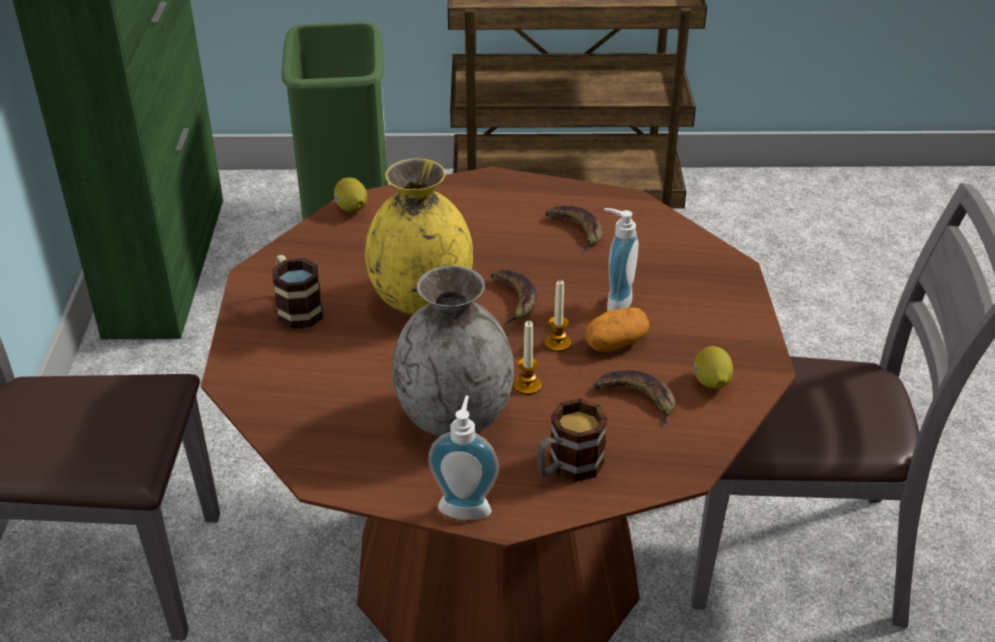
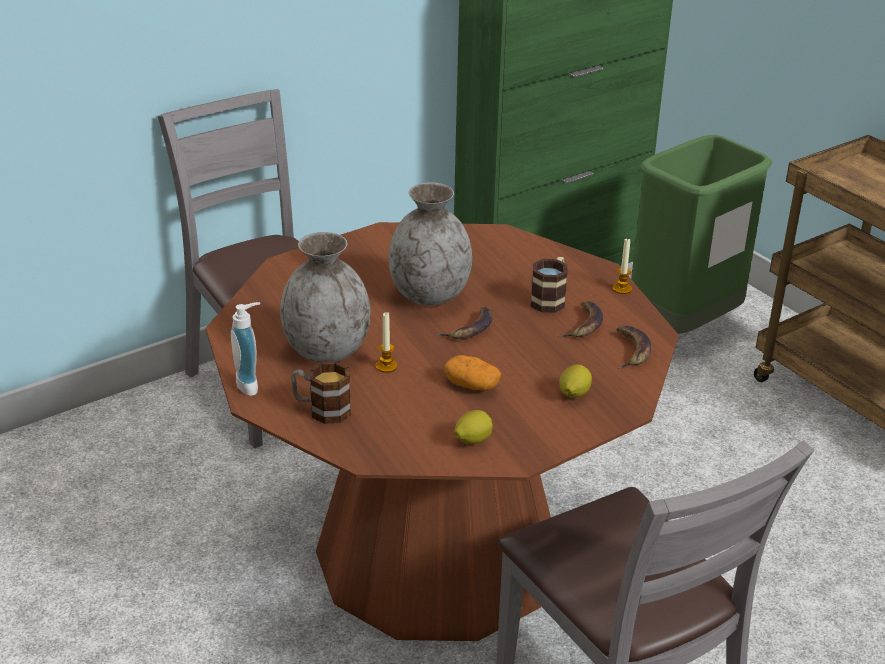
camera: 55 degrees right, 5 degrees down
mug [272,255,323,329] -> mug moved to [530,257,568,313]
lemon [334,177,367,212] -> lemon moved to [559,364,592,398]
yellow vase [365,159,473,315] -> grey vase [388,182,472,306]
candle [545,280,571,352] -> candle moved to [612,238,632,294]
banana [593,370,675,428] -> banana moved to [617,326,651,369]
soap dispenser [604,208,638,311] -> none

